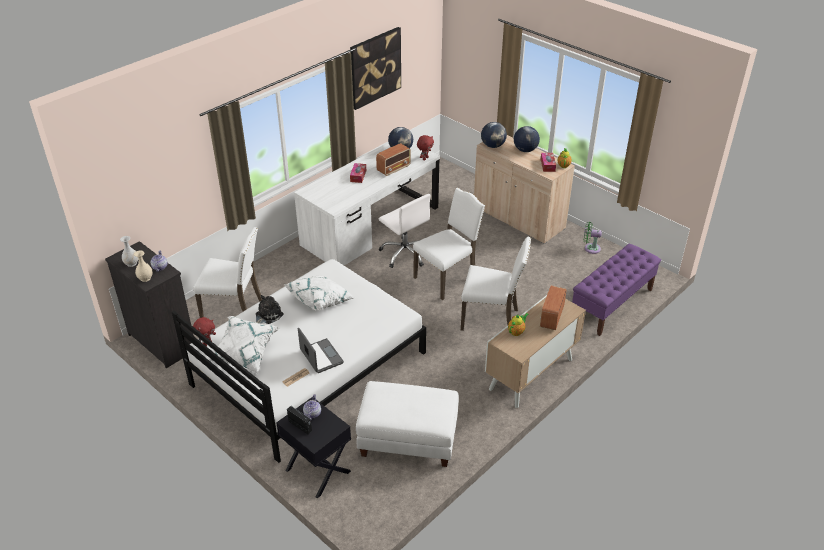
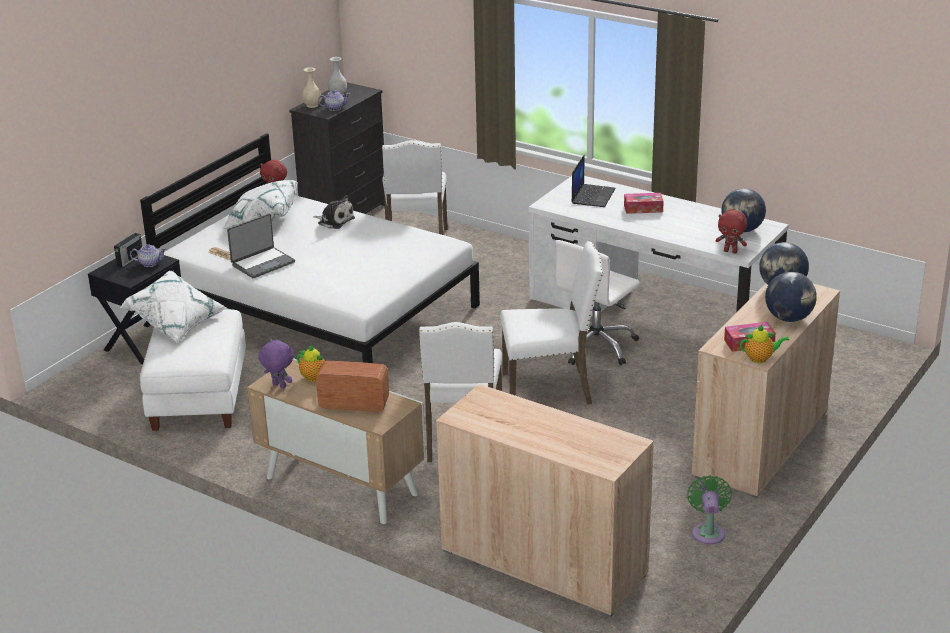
camera: 80 degrees right, 10 degrees down
white pillow [284,275,355,311] -> white pillow moved to [120,271,226,343]
picture [350,27,401,110] -> none
radio [376,143,411,176] -> none
white chair [413,188,485,300] -> white chair turned 45 degrees counterclockwise [500,241,604,404]
purple bench [572,244,661,336] -> beige cabinet [436,384,654,617]
none -> purple plush toy [258,338,294,389]
none -> laptop [571,154,616,207]

